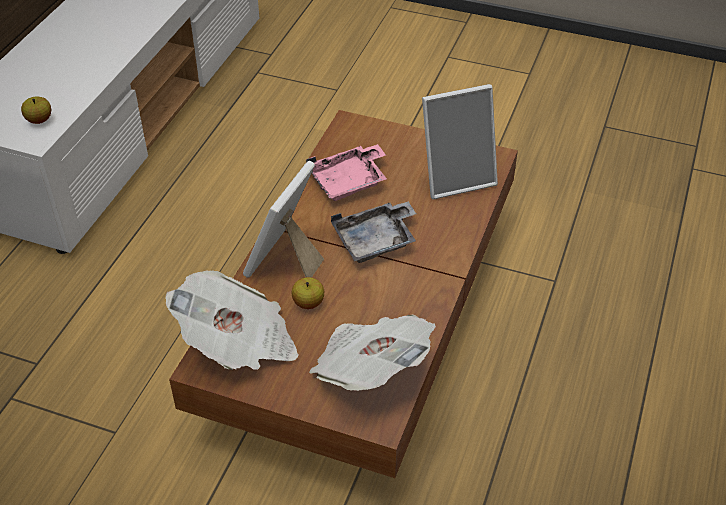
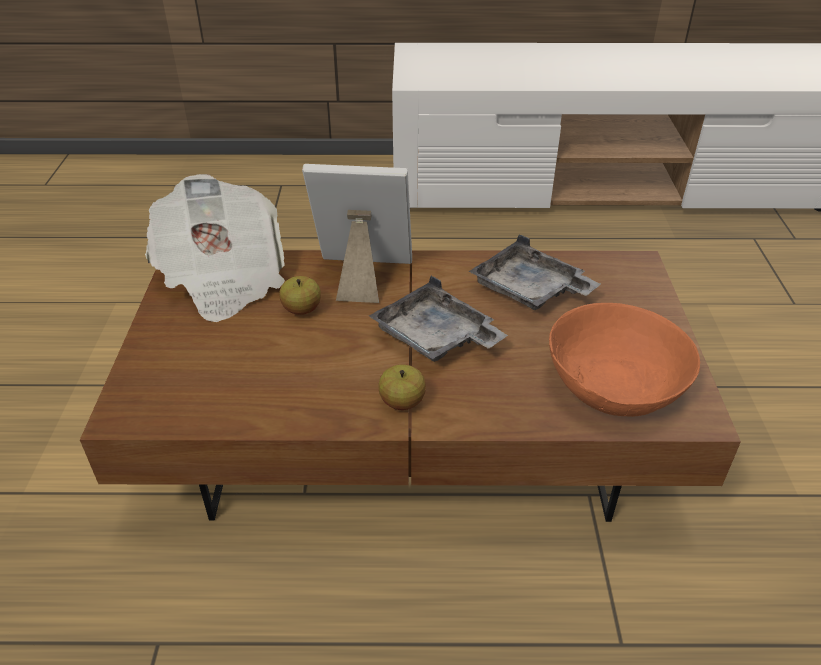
camera: 70 degrees right, 5 degrees down
apple [21,96,51,124] -> apple moved to [378,365,426,410]
pink tray [306,144,387,201] -> grey tray [468,234,600,310]
newspaper [309,315,436,391] -> none
picture frame [422,84,498,199] -> orange bowl [549,303,700,417]

